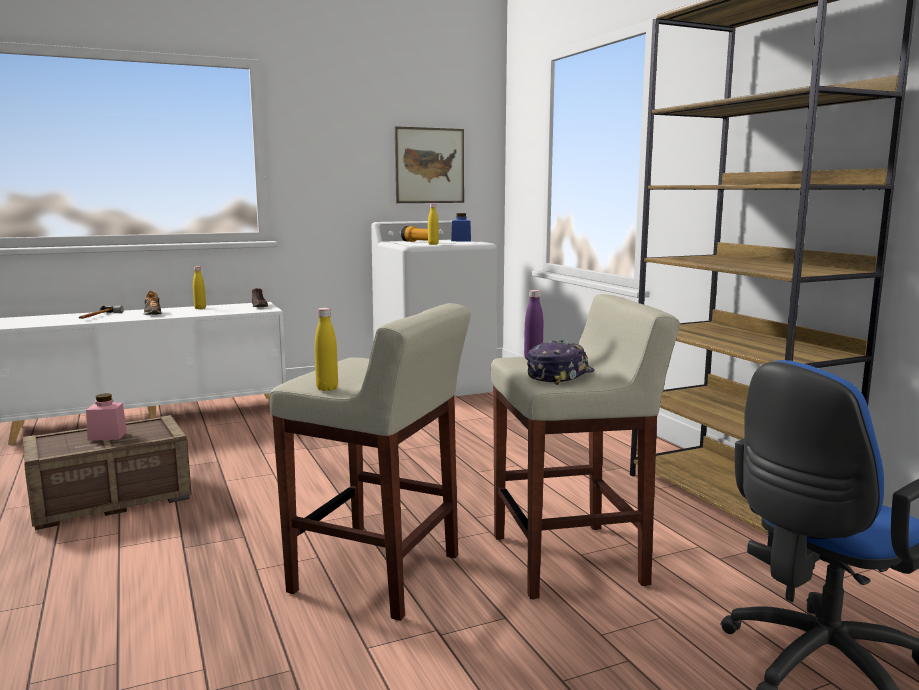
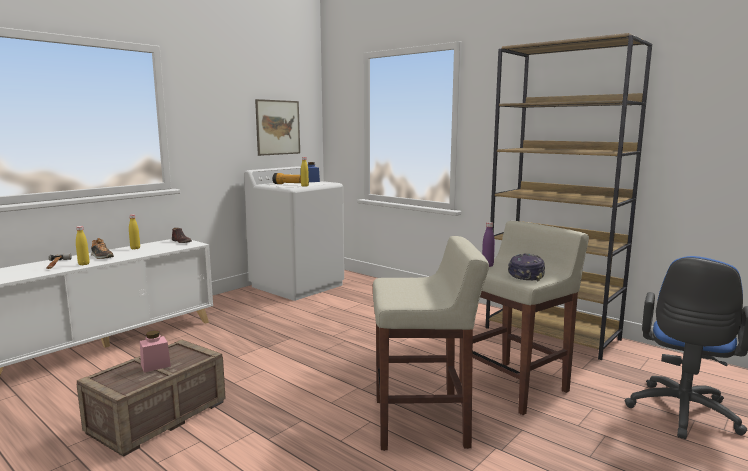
camera: 25 degrees left, 0 degrees up
yellow bottle [315,308,338,391] -> yellow bottle moved to [76,226,90,265]

